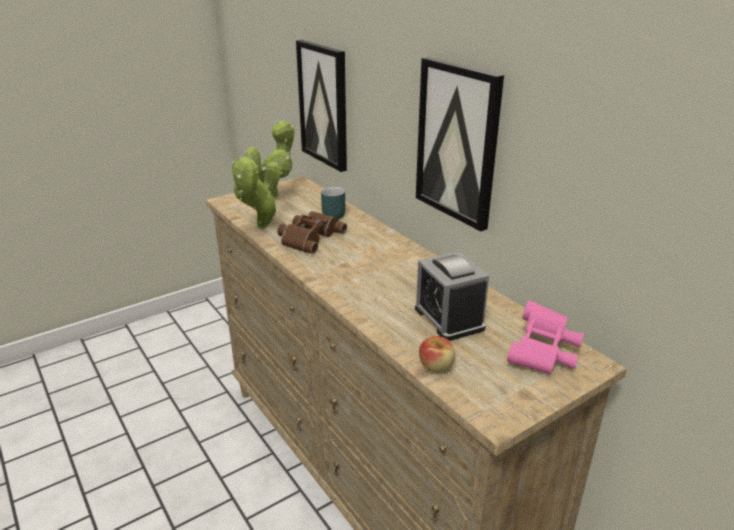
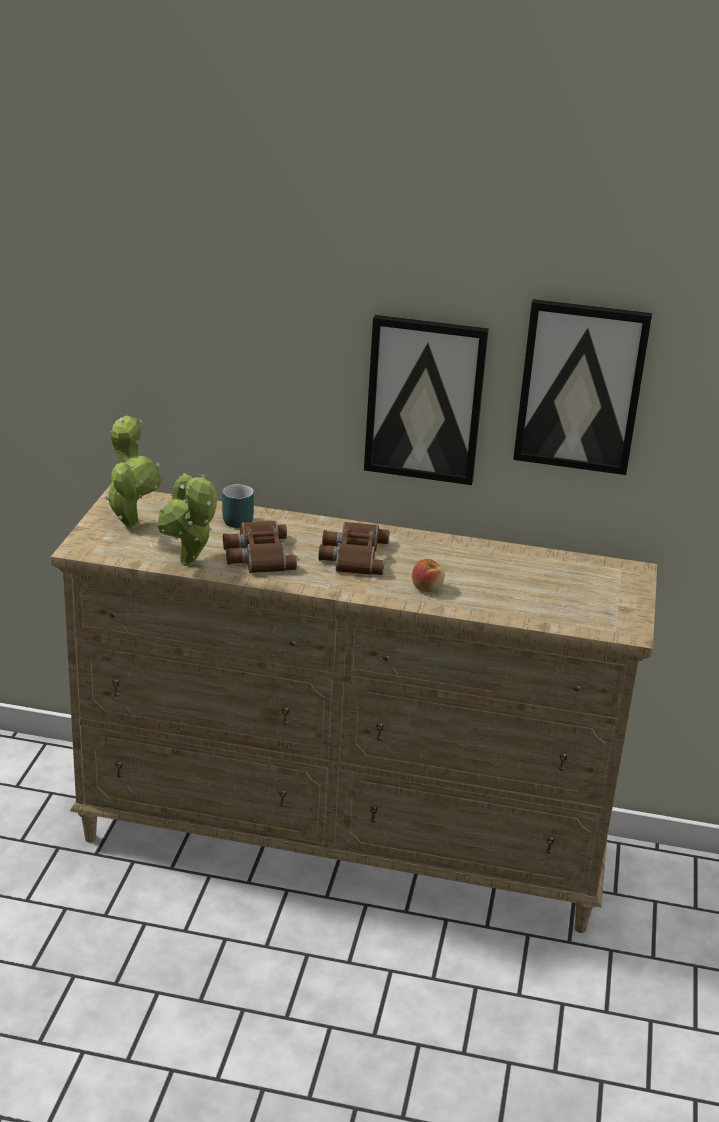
camera: 45 degrees left, 0 degrees up
picture [296,40,347,172] -> picture moved to [513,299,652,475]
alarm clock [415,251,489,341] -> none
apple [419,336,455,372] -> apple moved to [412,559,445,592]
pink binoculars [507,301,584,375] -> none
none -> brown binoculars [318,522,390,575]

